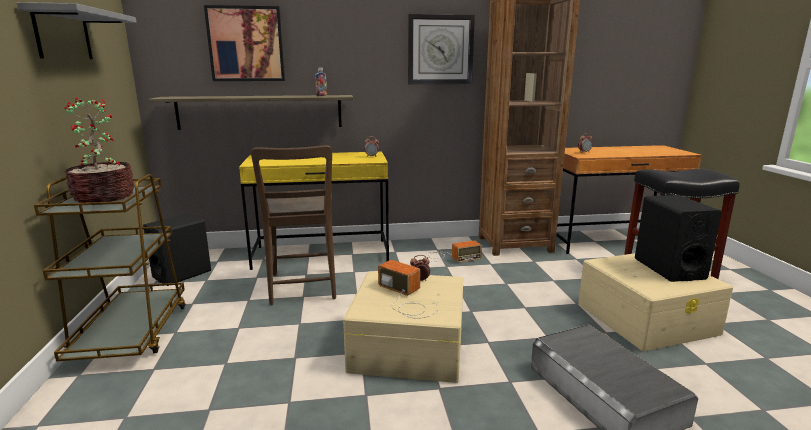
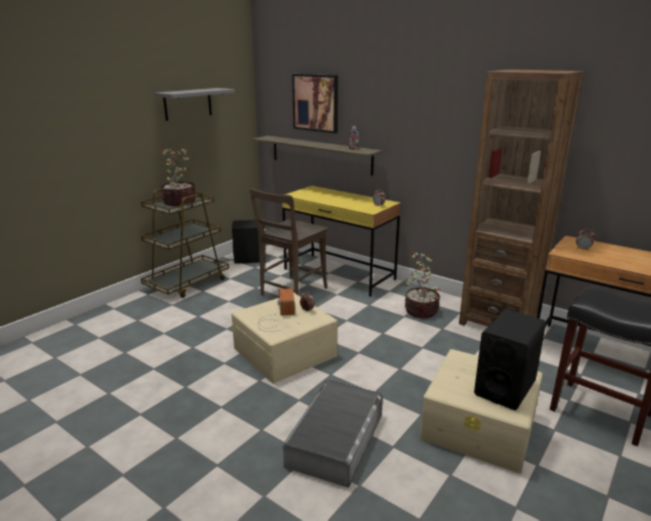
camera: 45 degrees right, 5 degrees up
wall clock [408,14,475,84] -> none
radio [426,240,482,262] -> potted plant [405,251,441,318]

